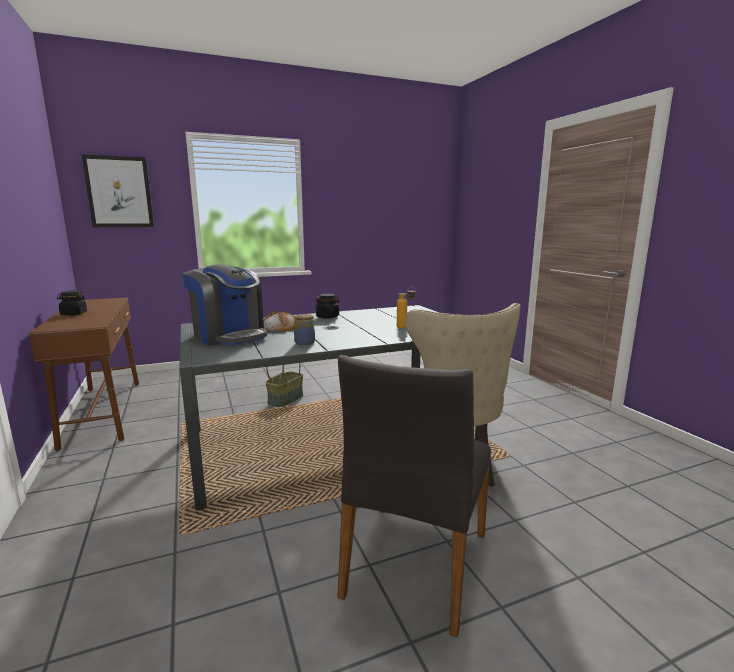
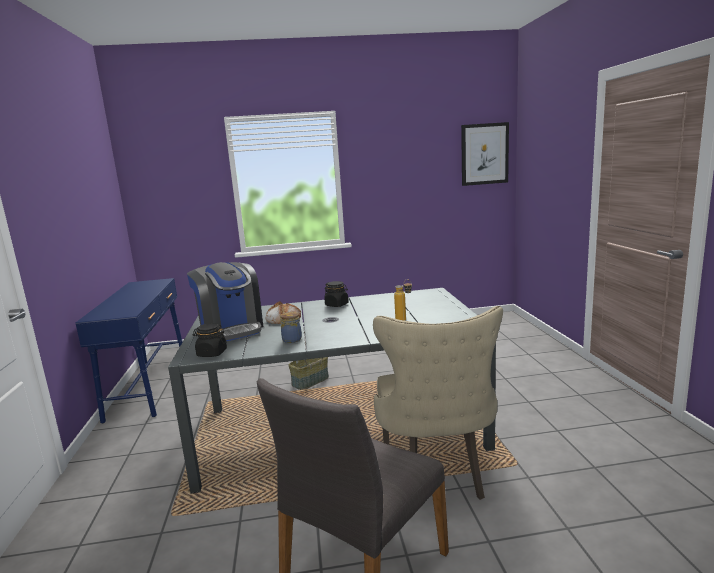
camera: 15 degrees right, 0 degrees up
brown console table [29,297,139,451] -> blue console table [76,278,183,423]
black jar [57,291,87,315] -> black jar moved to [193,323,227,357]
picture [81,154,154,227] -> picture moved to [461,122,509,186]

